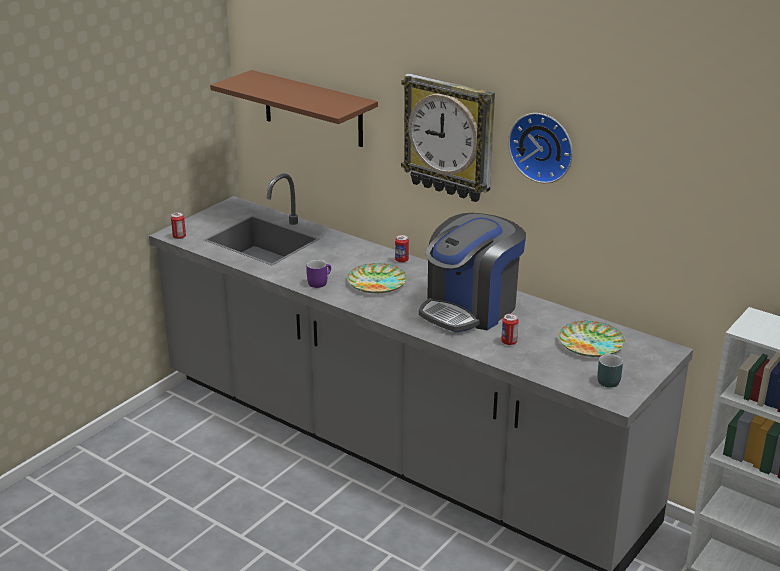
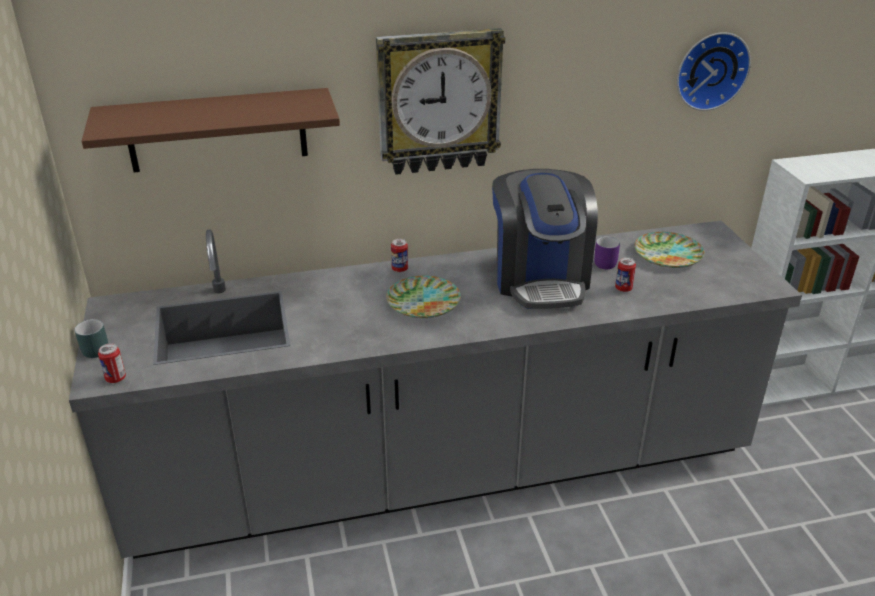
camera: 50 degrees left, 5 degrees up
purple mug [307,260,331,288] -> purple mug moved to [594,236,620,269]
wall clock [508,113,573,183] -> wall clock moved to [677,32,751,111]
turquoise mug [597,354,623,388] -> turquoise mug moved to [74,319,108,358]

